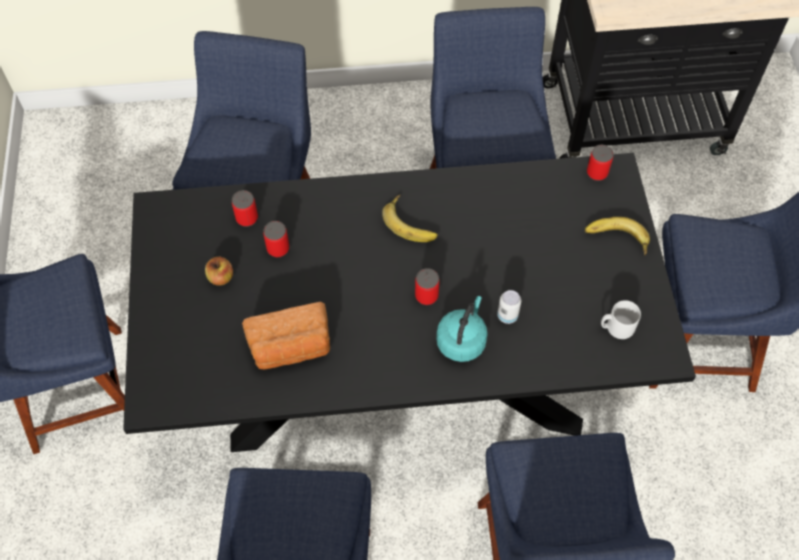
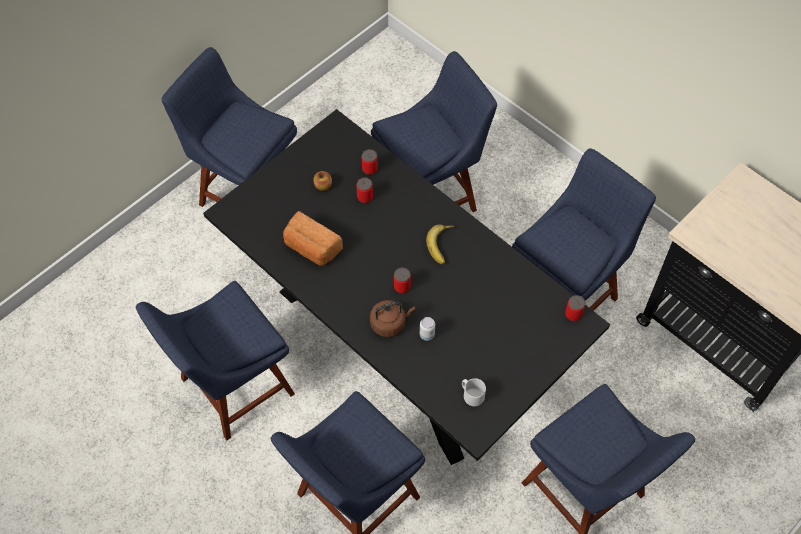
camera: 50 degrees right, 0 degrees up
turquoise kettle [436,296,488,362] -> brown kettle [370,300,416,337]
banana [585,217,650,256] -> none

